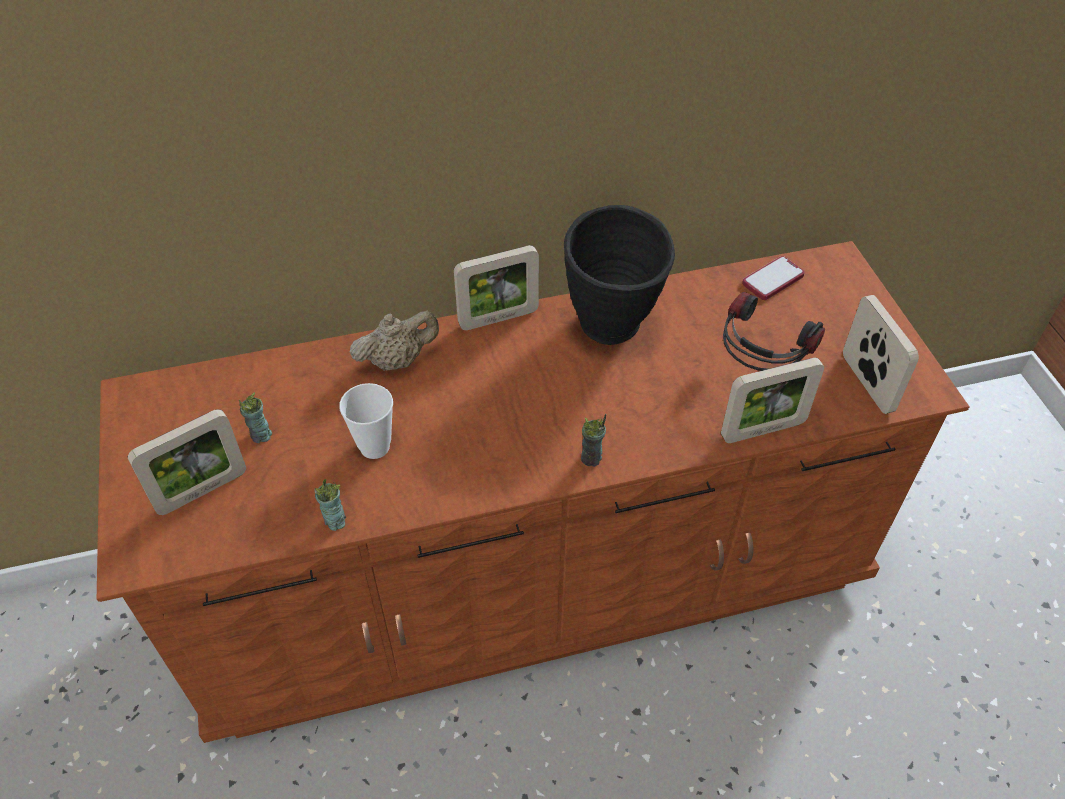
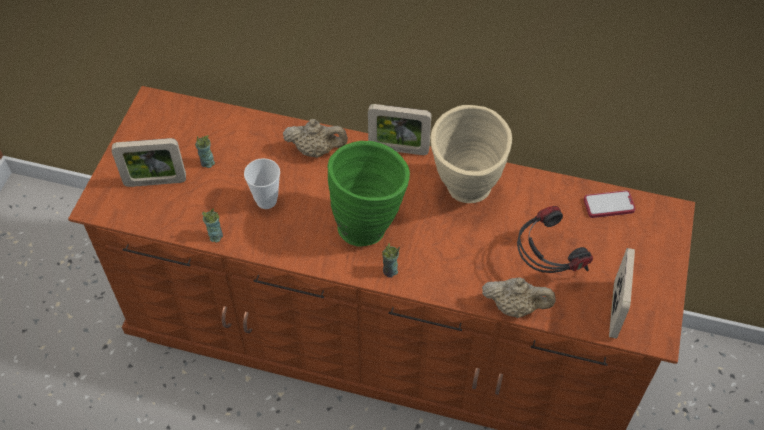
camera: 30 degrees right, 5 degrees up
black vase [564,205,675,345] -> beige vase [431,105,512,203]
picture frame [721,358,824,443] -> beige teapot [482,278,556,318]
none -> green vase [328,141,410,247]

